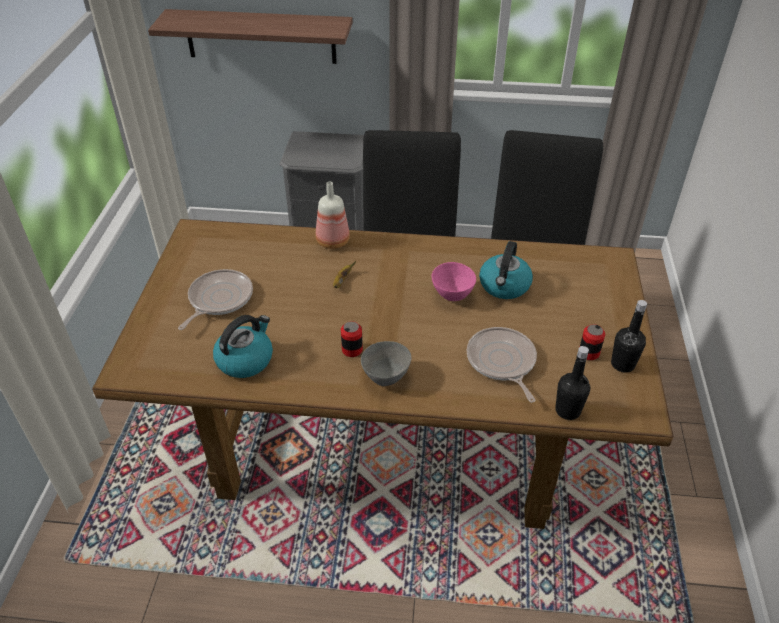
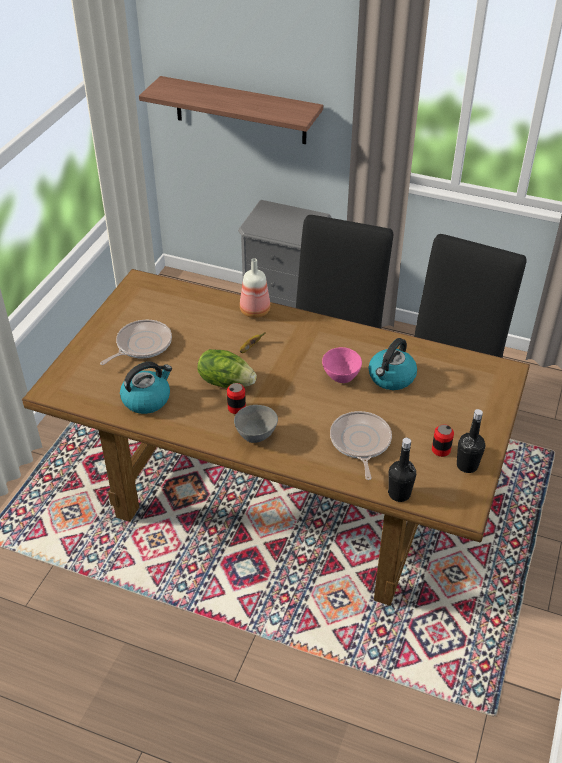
camera: 15 degrees right, 0 degrees up
none -> lettuce [197,349,257,388]

